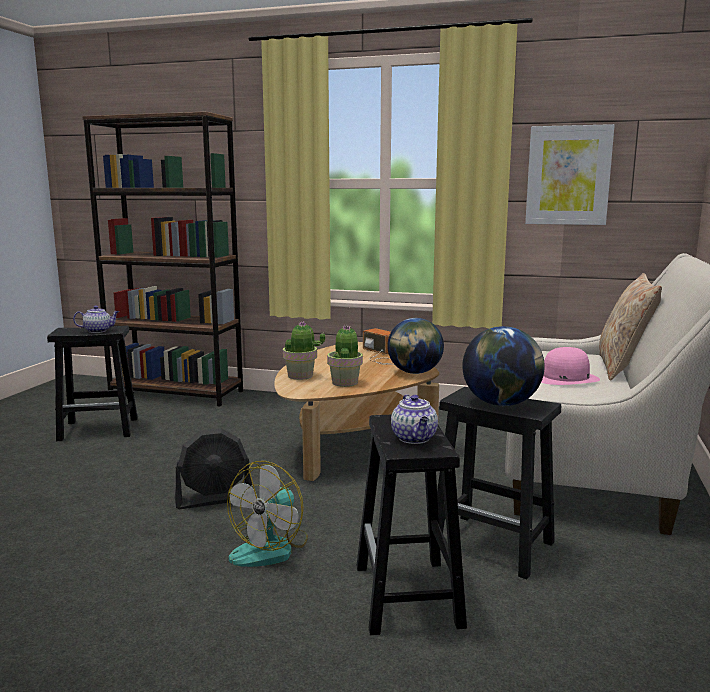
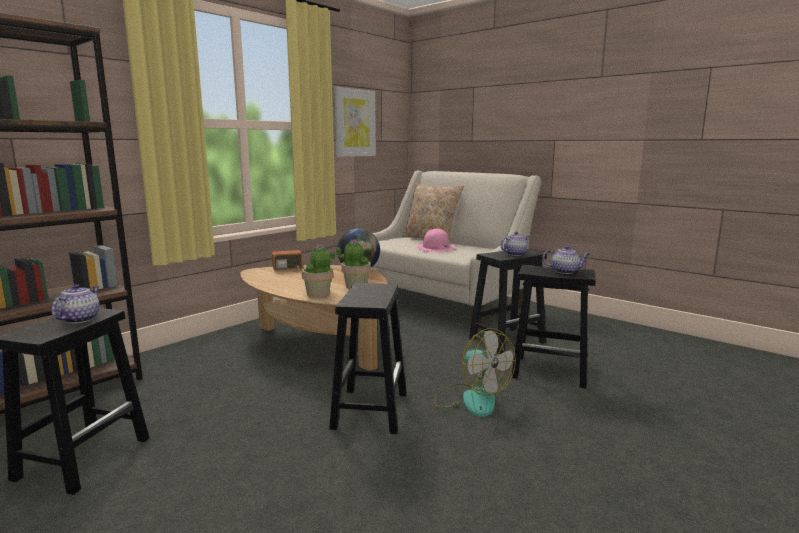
camera: 65 degrees left, 0 degrees up
black fan [175,428,252,509] -> black stool [329,283,407,434]
globe [462,326,545,406] -> teapot [500,232,530,256]

